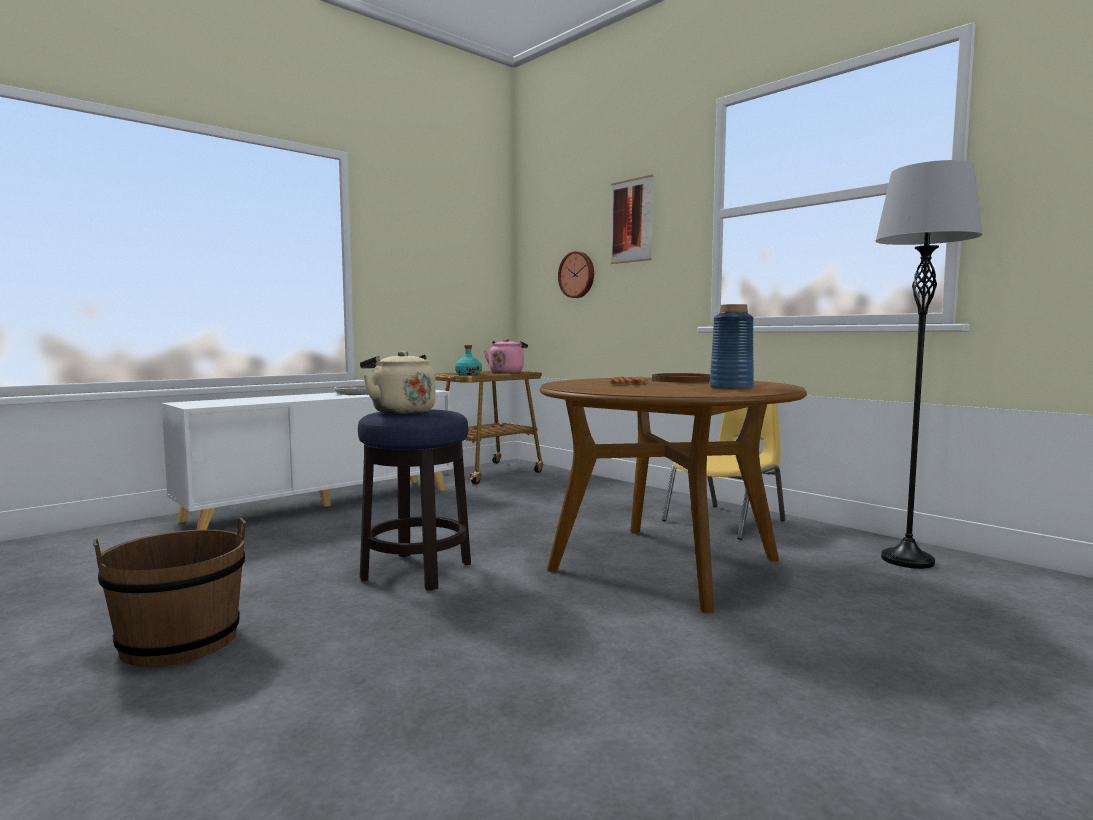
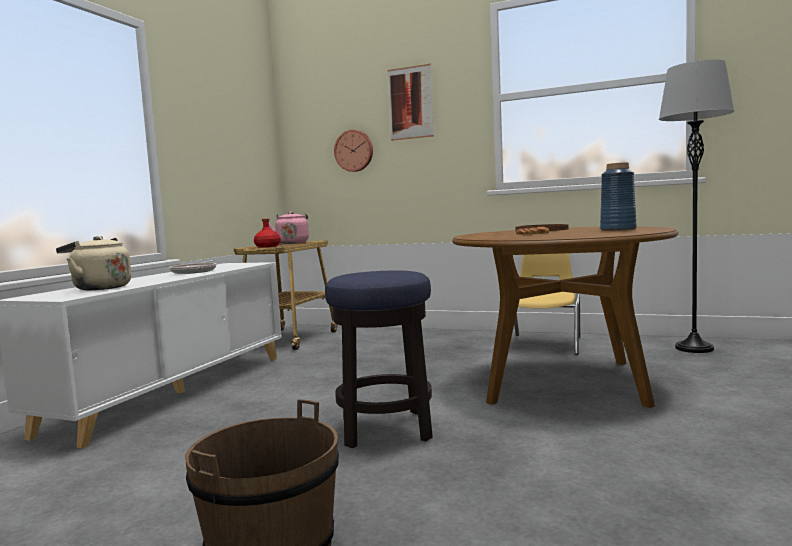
camera: 25 degrees left, 0 degrees up
beige kettle [360,351,436,414] -> beige kettle moved to [56,236,131,290]
turquoise bottle [455,345,482,375] -> red bottle [254,218,281,247]

